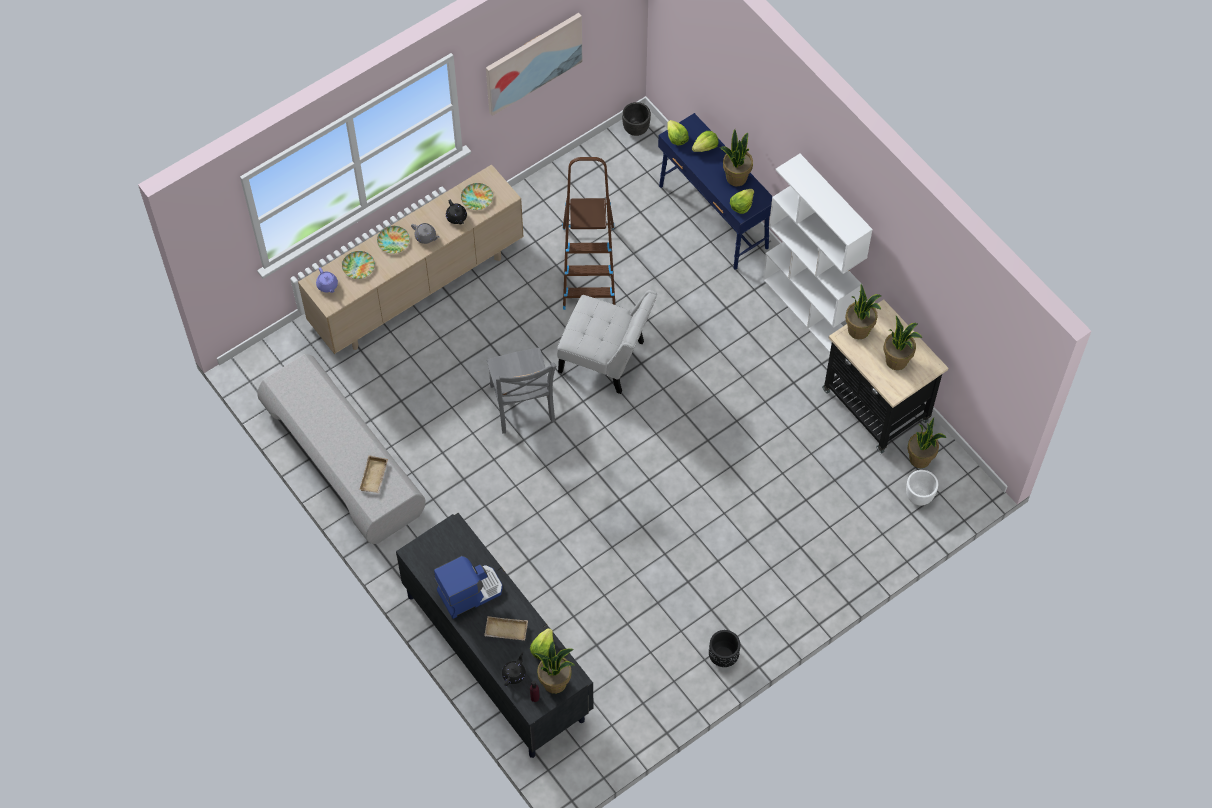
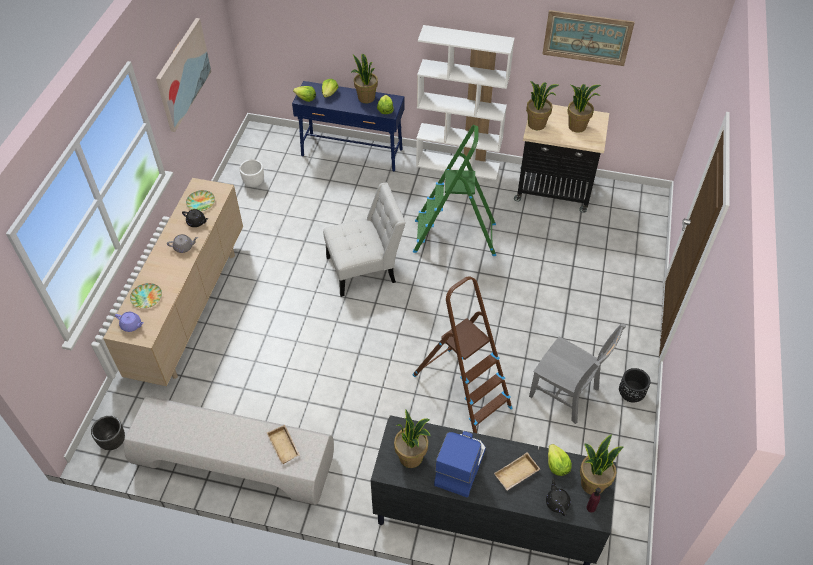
camera: 40 degrees left, 10 degrees down
plate [377,226,410,254] -> none
grey chair [487,348,556,433] -> grey chair moved to [529,323,626,424]
brown step ladder [562,157,616,310] -> brown step ladder moved to [412,277,513,433]
black planter [622,102,651,136] -> black planter moved to [91,416,125,450]
white planter [906,470,938,506] -> white planter moved to [239,159,264,187]
potted plant [908,418,946,468] -> potted plant moved to [394,410,431,468]
none -> green step ladder [413,125,496,256]
none -> picture [542,10,635,66]

